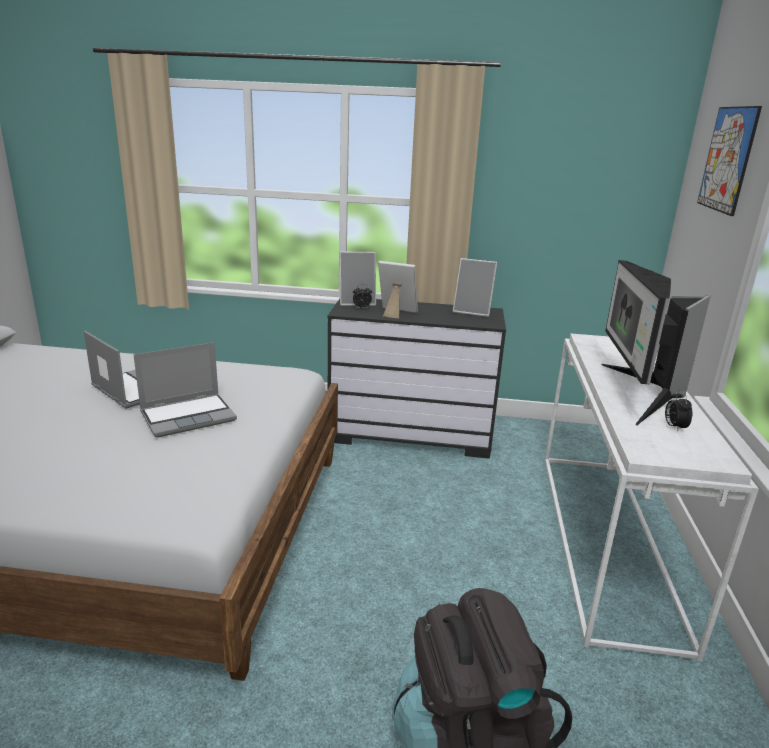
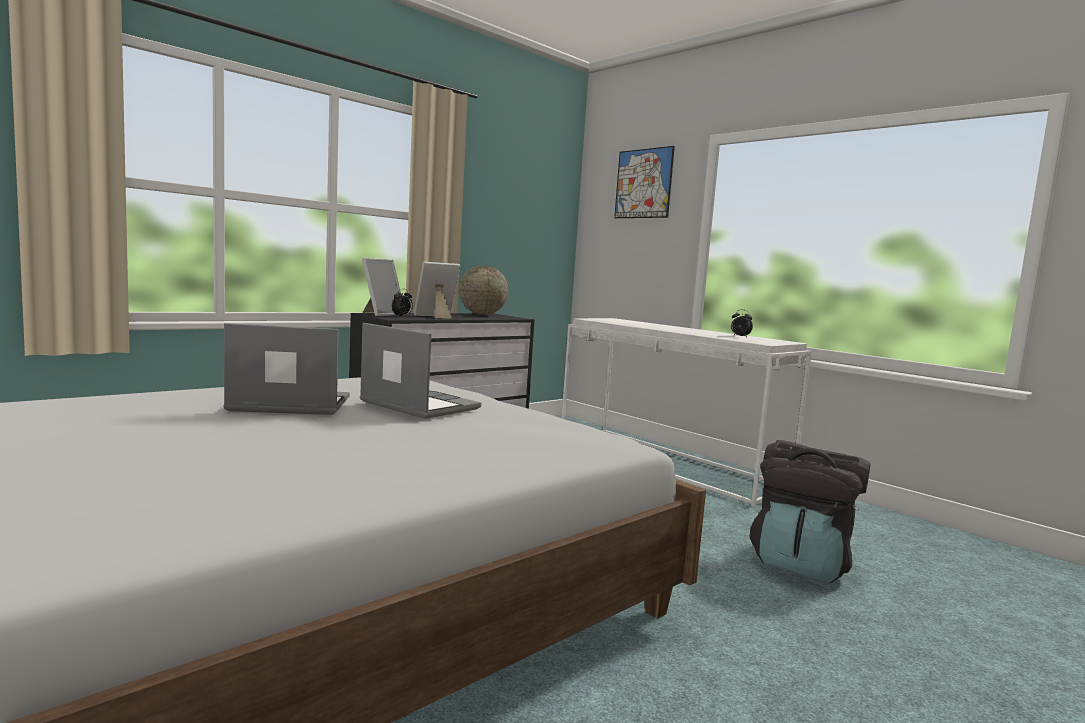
camera: 50 degrees left, 15 degrees down
laptop [133,342,237,438] -> laptop turned 60 degrees counterclockwise [360,323,481,419]
picture frame [453,258,497,317] -> globe [459,266,508,315]
monitor [601,260,711,426] -> none

